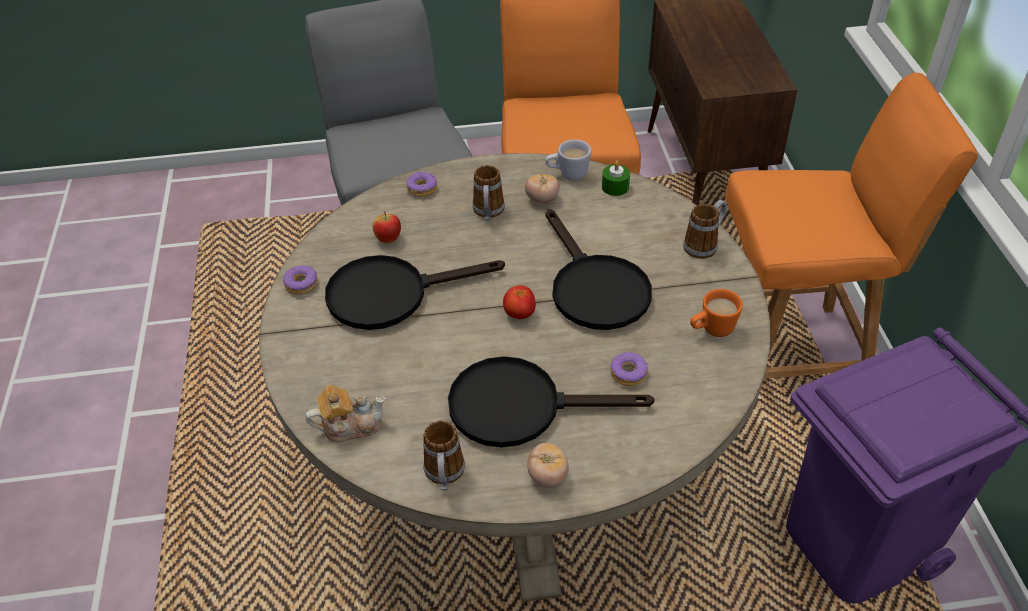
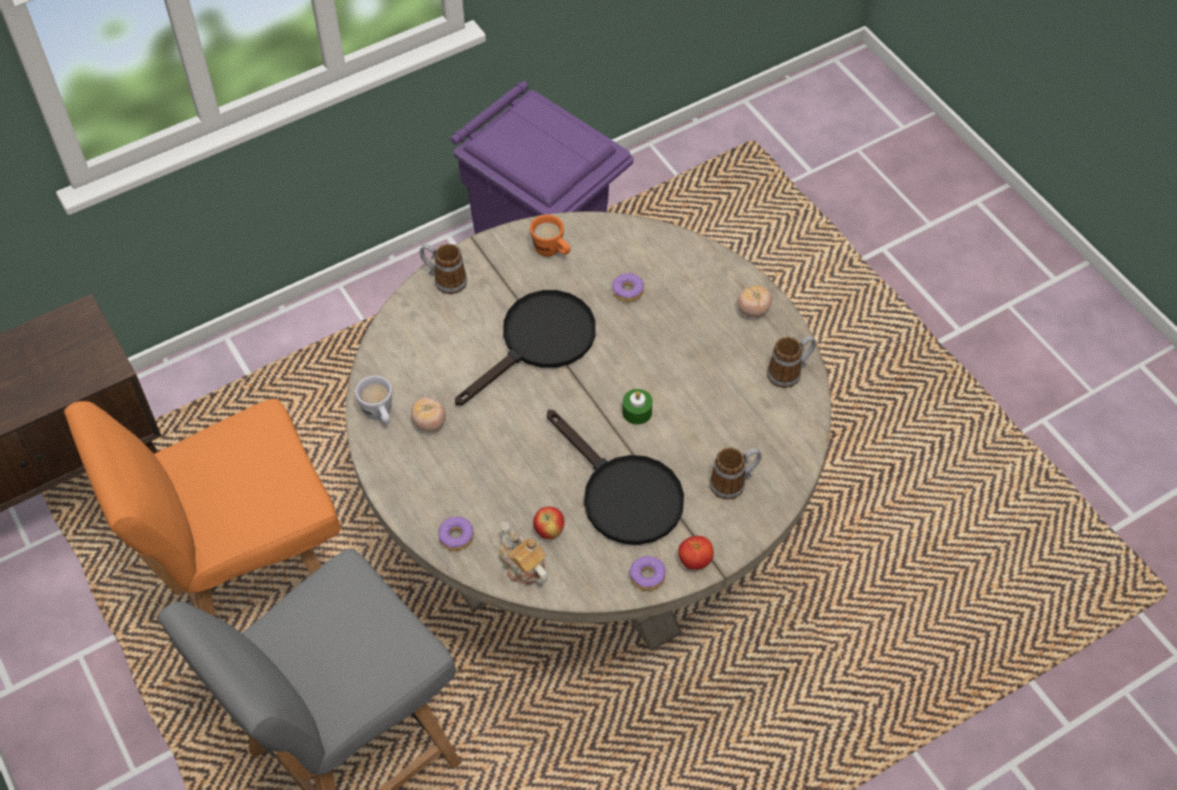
camera: 115 degrees left, 10 degrees up
teapot [305,385,386,442] -> teapot moved to [499,523,548,585]
black frying pan [448,356,654,448] -> none
mug [472,165,505,221] -> mug moved to [709,447,762,500]
tomato [503,285,536,319] -> tomato moved to [678,536,714,570]
green candle [602,161,630,196] -> green candle moved to [622,389,653,425]
orange chair [725,73,978,379] -> none

